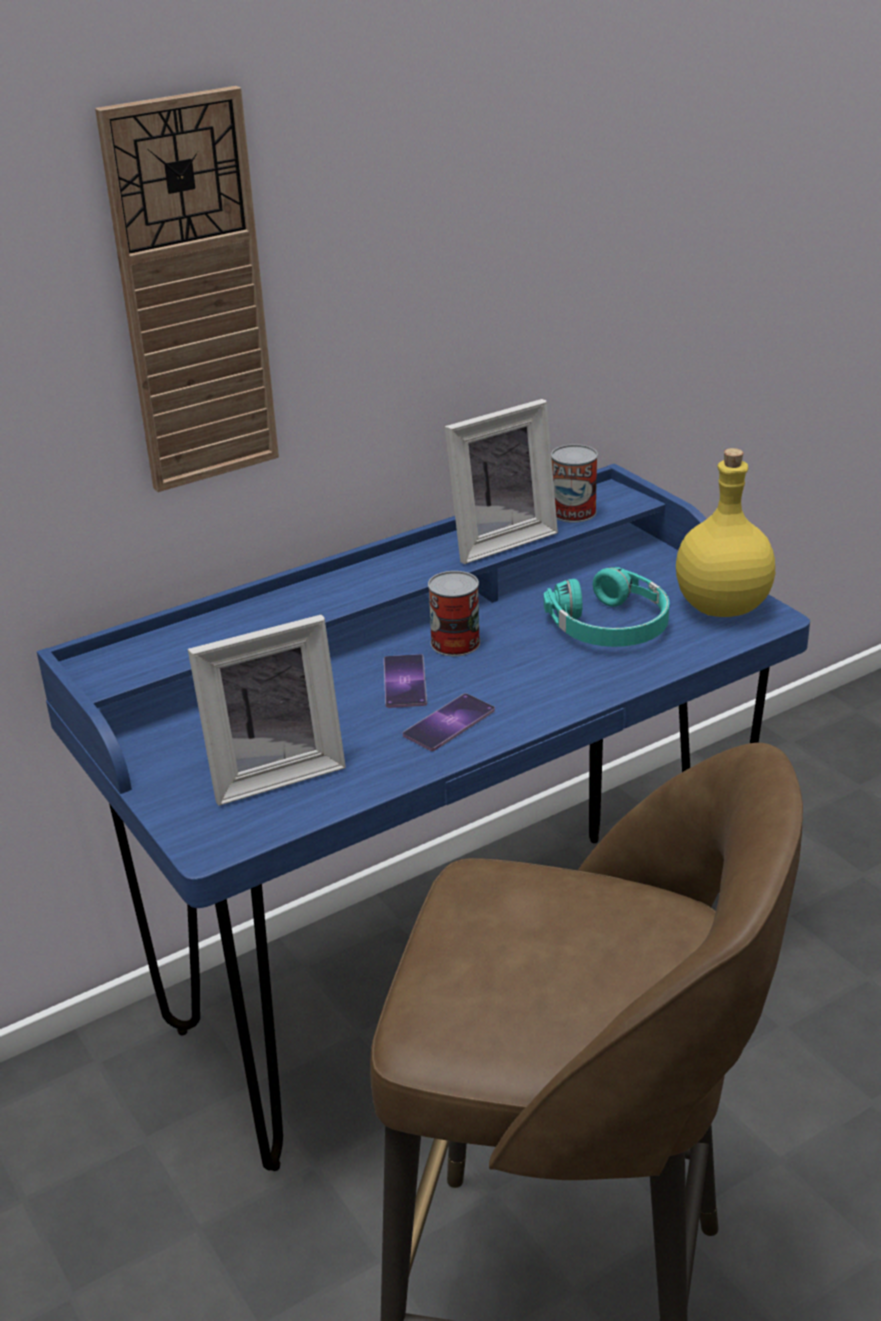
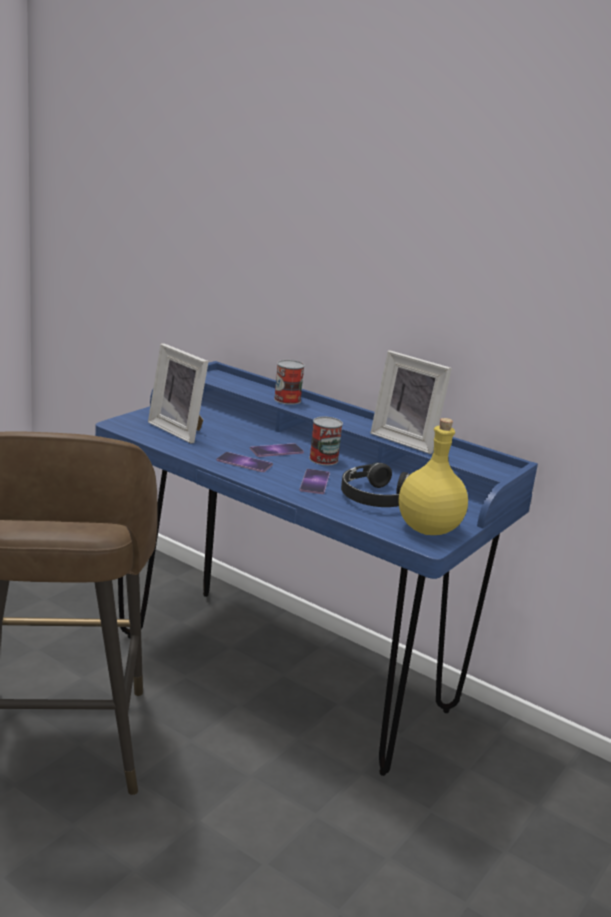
camera: 65 degrees right, 10 degrees down
wall clock [95,86,279,492] -> none
turquoise headphones [544,567,670,647] -> black headphones [341,462,410,507]
can [551,444,598,523] -> can moved to [274,360,305,405]
none -> phone [299,469,330,494]

